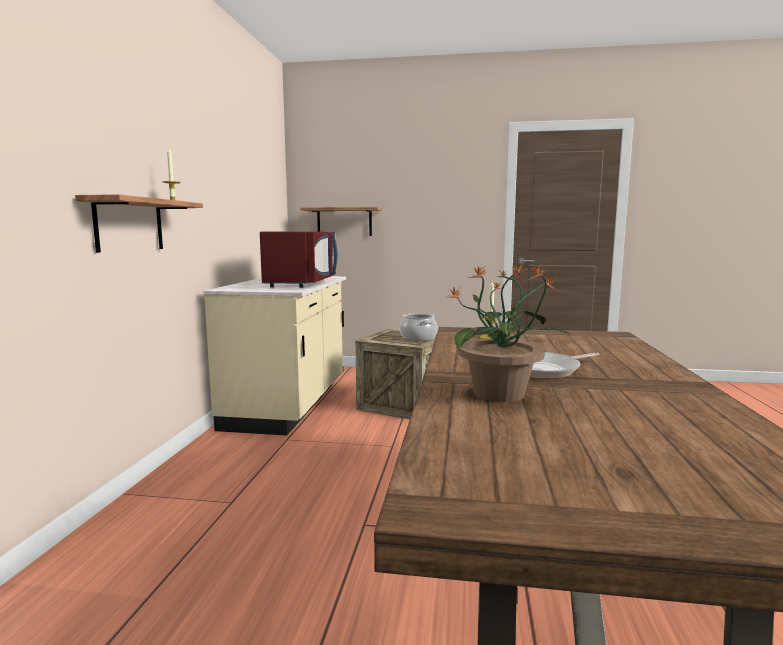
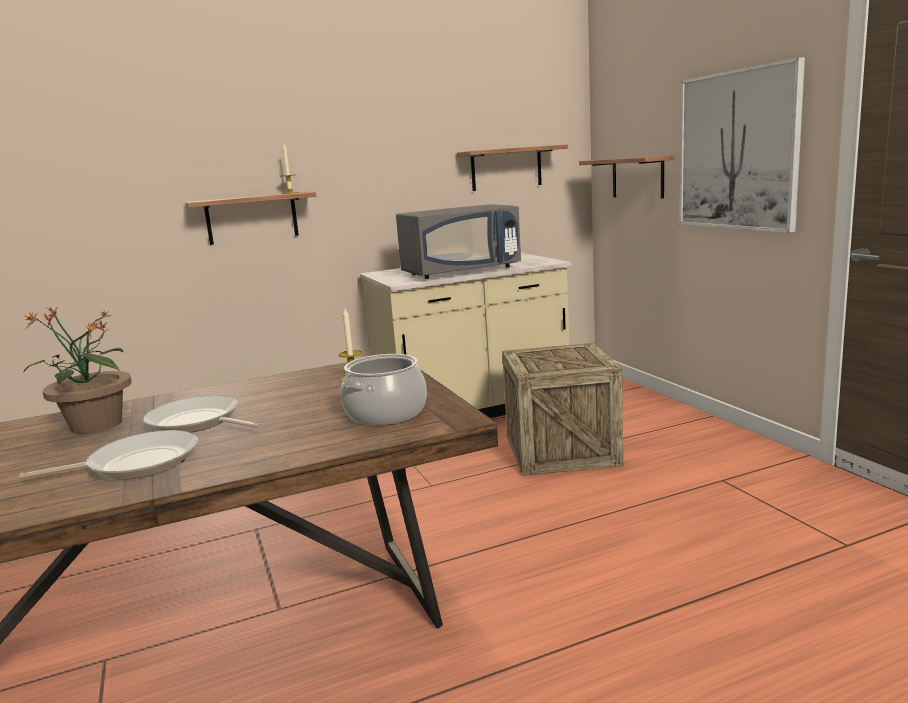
camera: 60 degrees right, 5 degrees up
red microwave [260,232,338,288] -> grey microwave [396,204,521,279]
cooking pot [400,313,437,341] -> cooking pot moved to [340,354,427,425]
none -> frying pan [20,430,198,479]
none -> shelf [457,144,568,191]
none -> picture [679,57,805,233]

